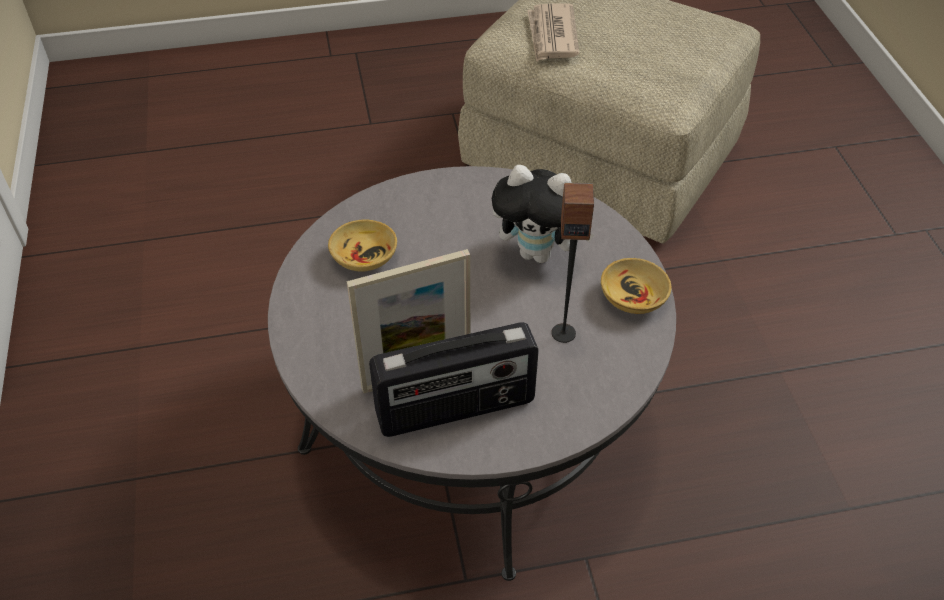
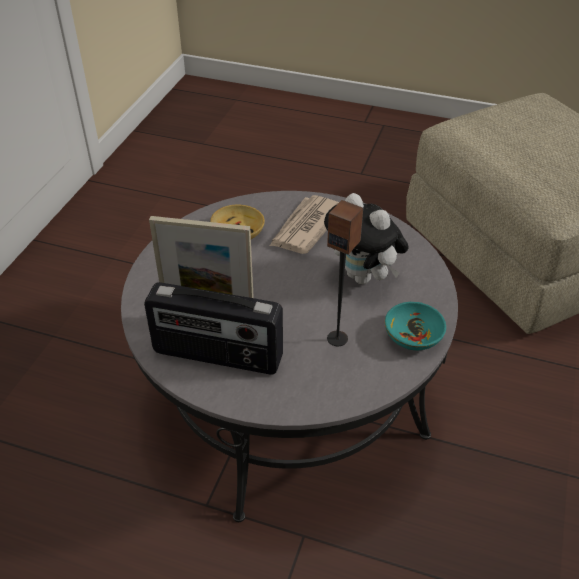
camera: 30 degrees right, 5 degrees down
newspaper [527,3,579,62] -> newspaper moved to [270,195,339,254]
beige bowl [601,258,672,314] -> turquoise bowl [385,301,446,350]

